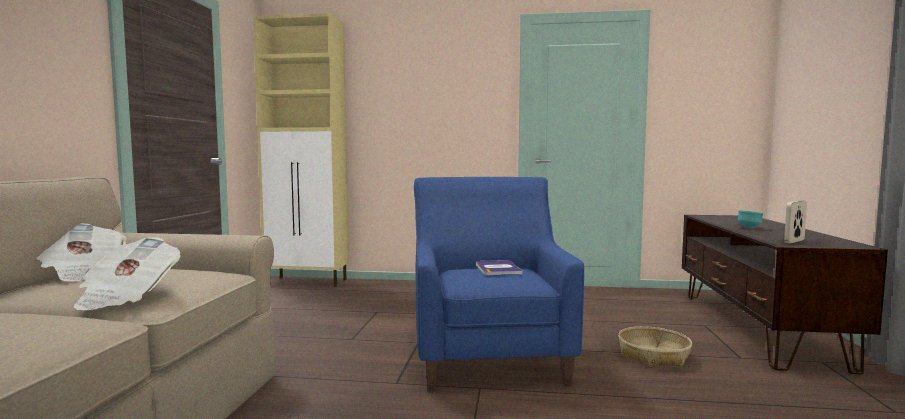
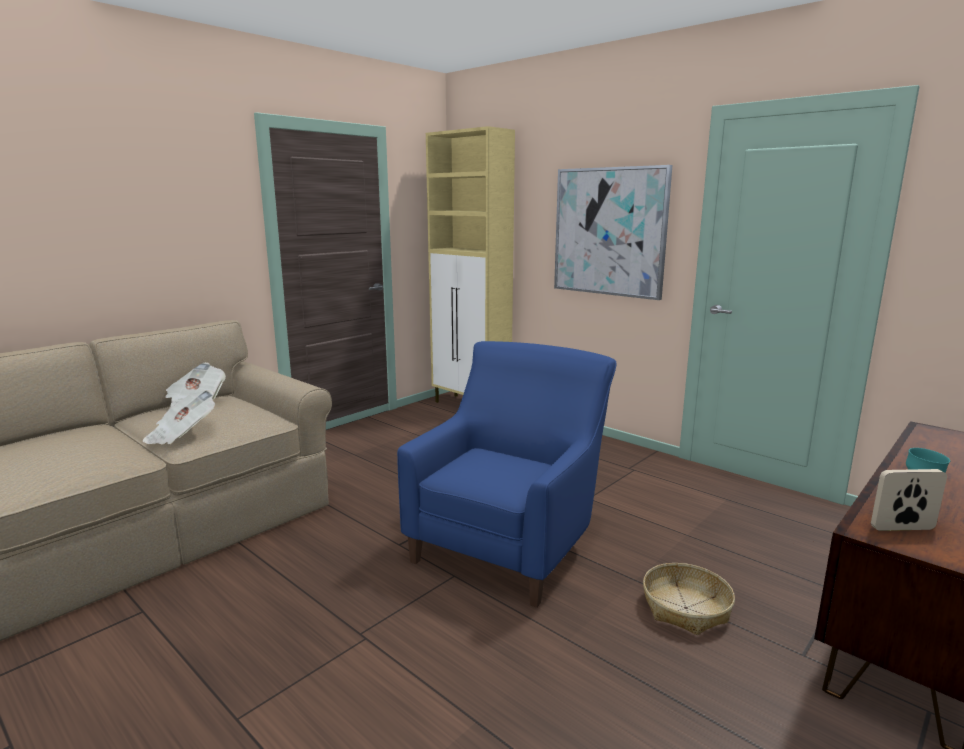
camera: 35 degrees right, 10 degrees up
book [476,260,522,275] -> none
none -> picture [554,165,672,300]

